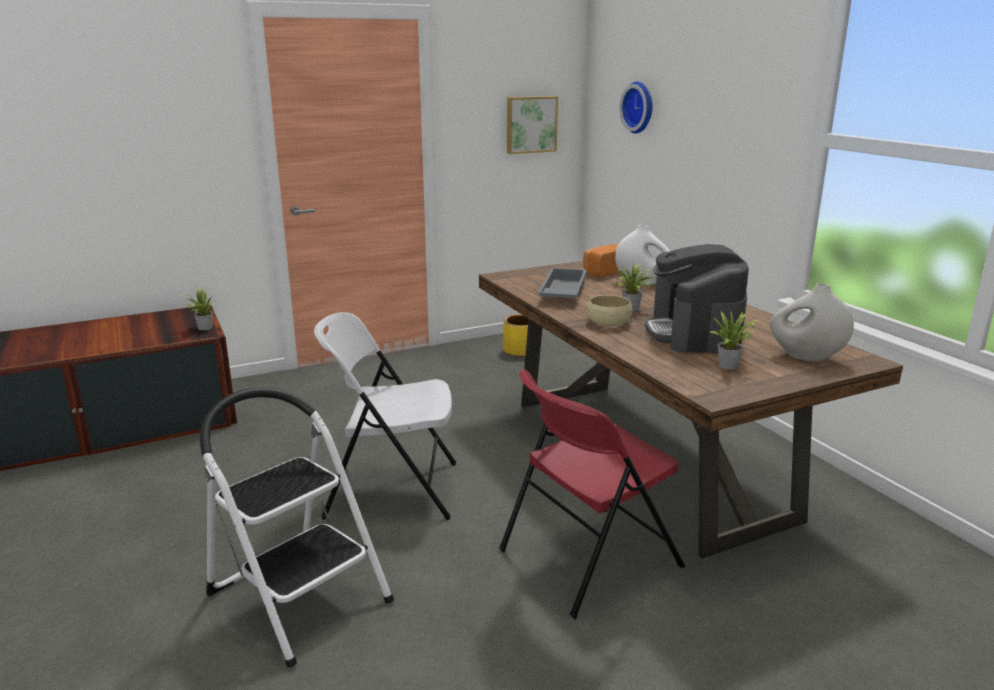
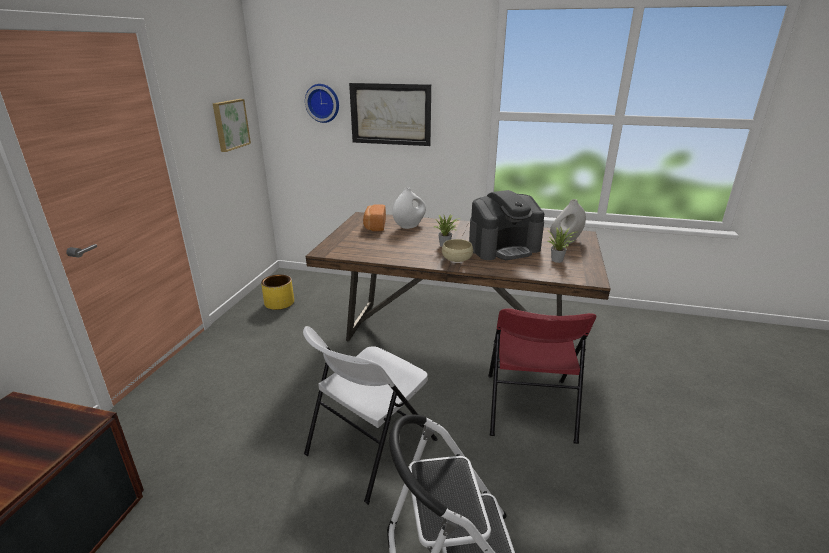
camera: 50 degrees left, 5 degrees up
potted plant [185,288,215,330] -> none
grey tray [538,268,587,298] -> none
coffee machine [645,244,749,353] -> coffee machine turned 60 degrees counterclockwise [469,190,544,260]
none -> picture [349,83,431,146]

